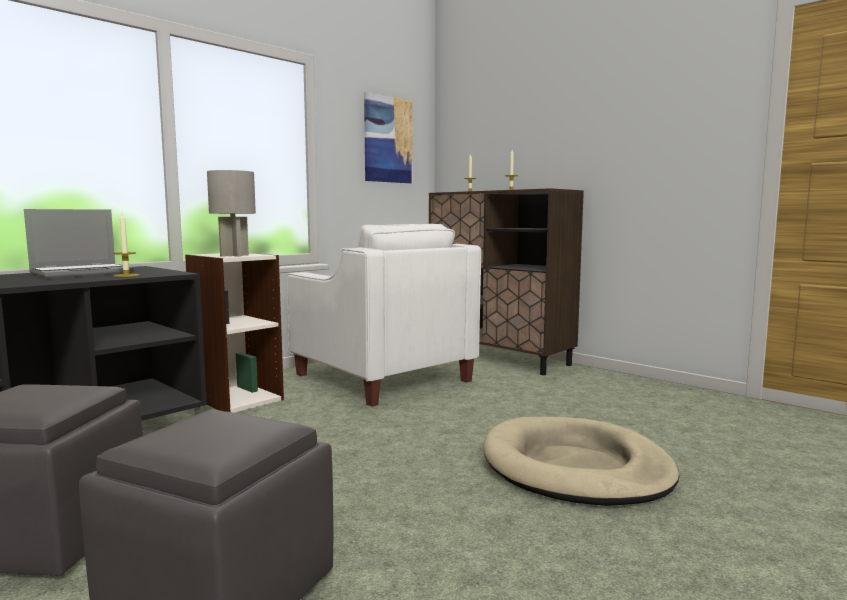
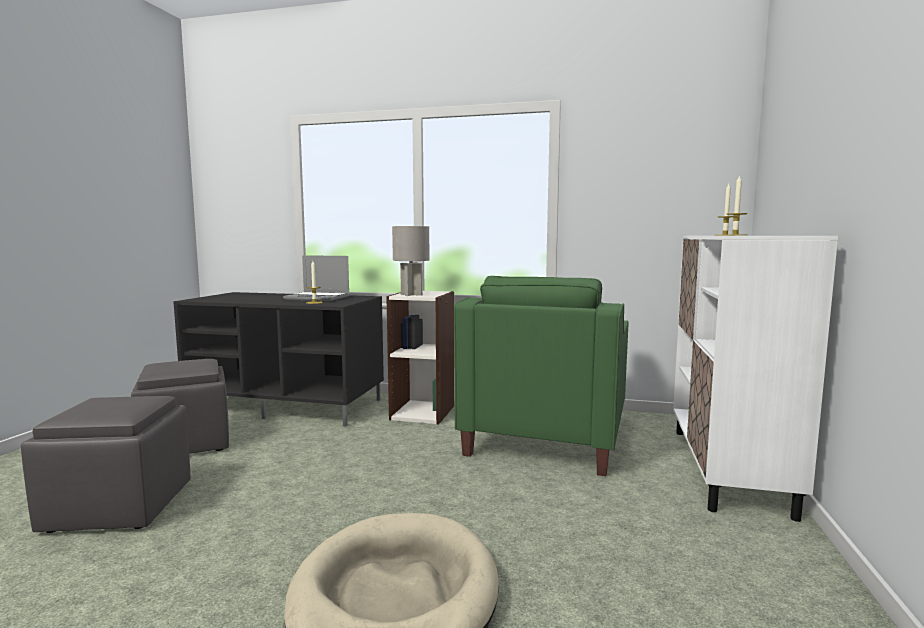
camera: 60 degrees right, 0 degrees up
white armchair [286,224,481,407] -> green armchair [454,276,629,476]
picture [364,92,413,183] -> none
brown cabinet [429,188,584,375] -> white cabinet [673,236,838,522]

